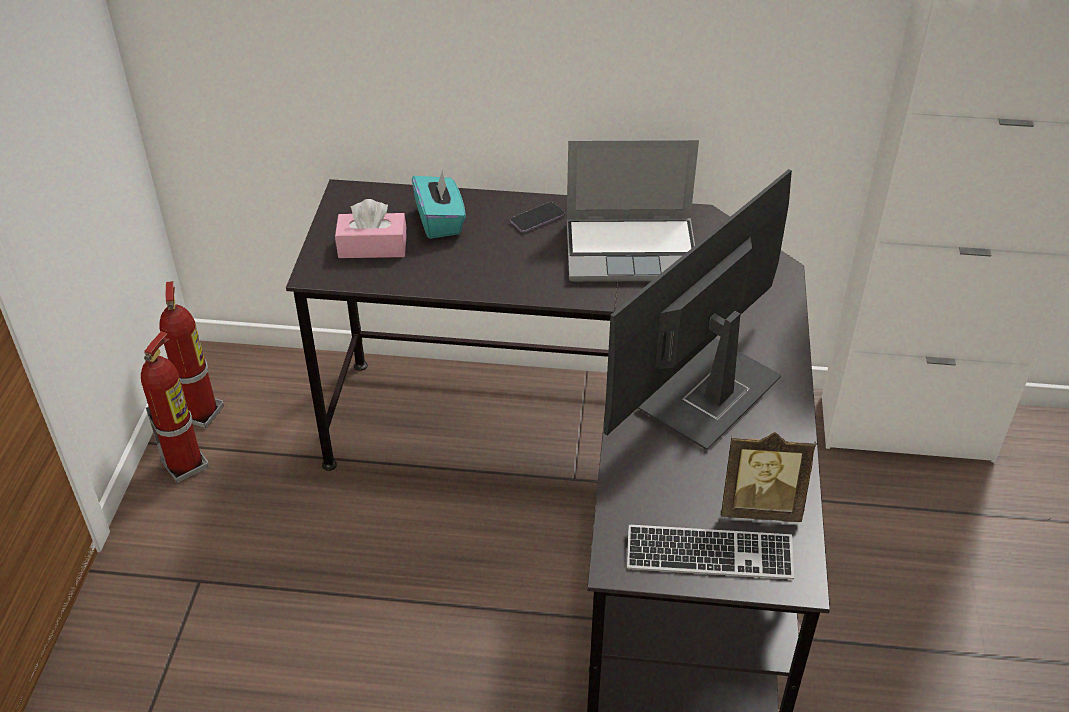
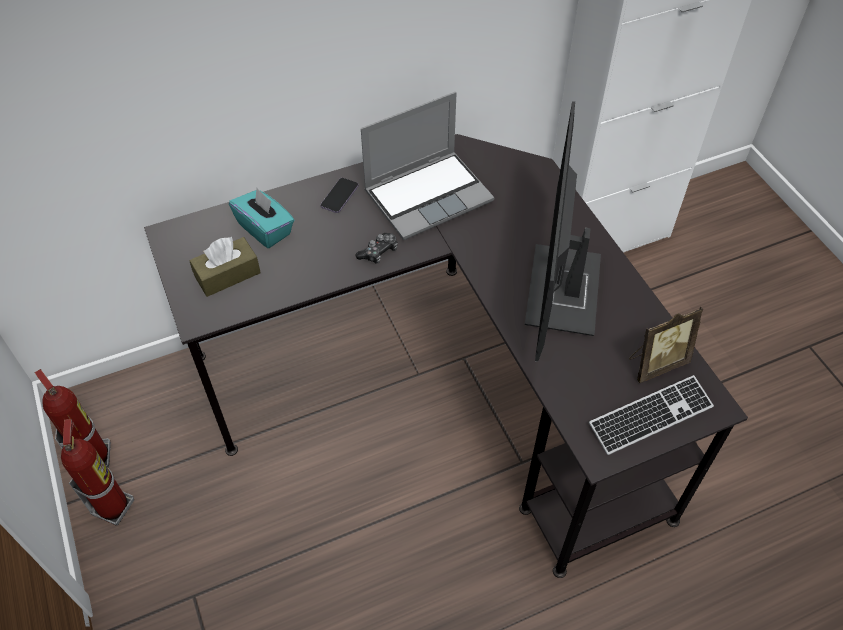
camera: 30 degrees left, 10 degrees up
pink tissue box [335,199,407,258] -> brown tissue box [189,236,261,297]
none -> game controller [356,233,398,264]

